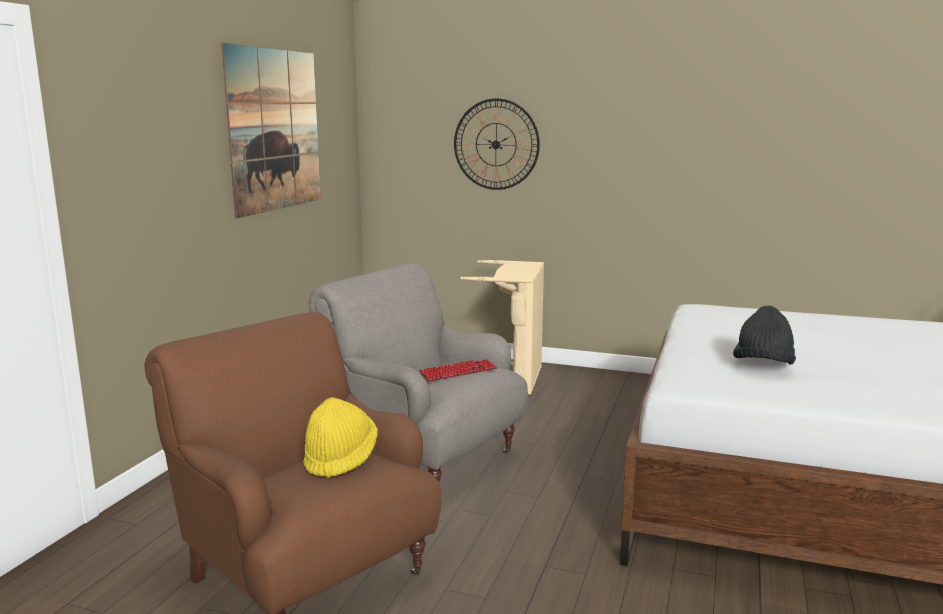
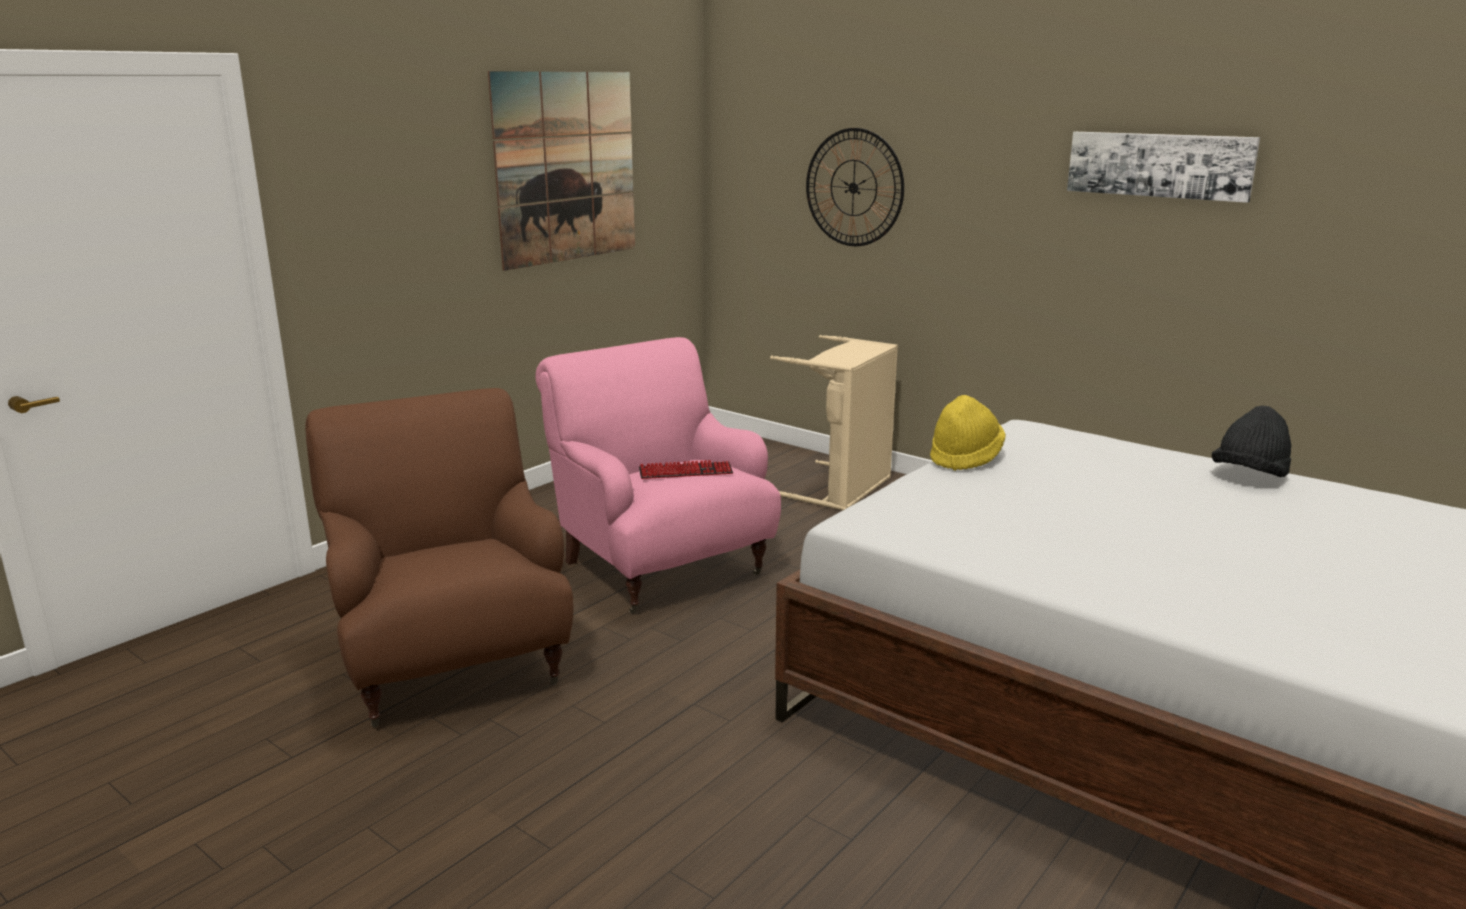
camera: 20 degrees right, 5 degrees up
yellow hat [303,397,378,478] -> yellow hat moved to [930,395,1005,471]
grey armchair [309,263,528,482] -> pink armchair [536,337,781,613]
black hat [733,306,796,365] -> black hat moved to [1212,405,1291,477]
none -> picture [1067,132,1260,203]

